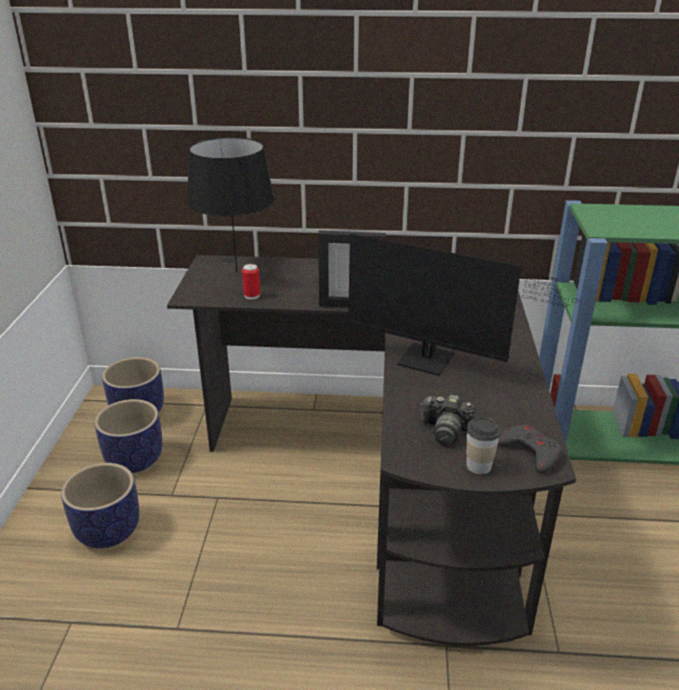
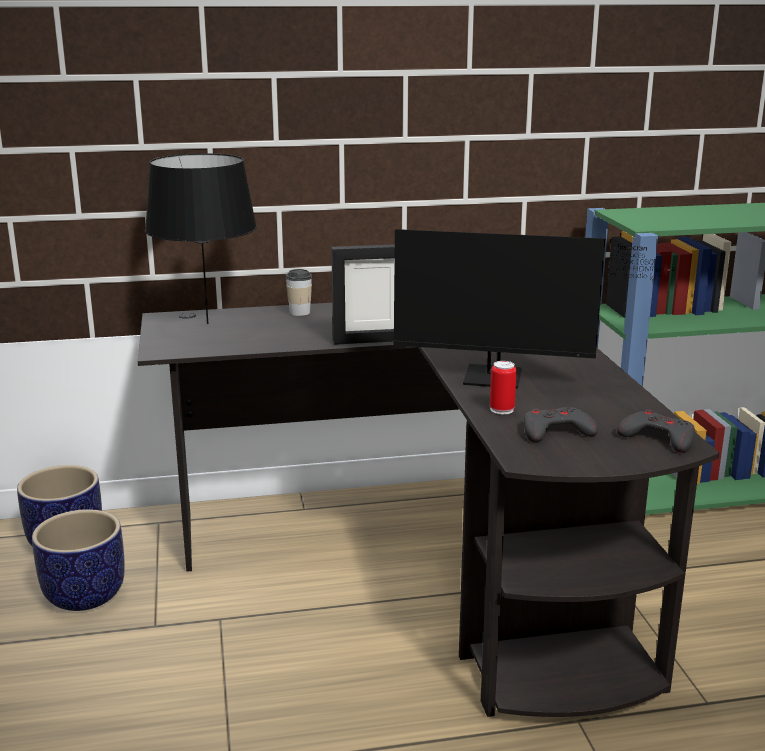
camera: 15 degrees left, 10 degrees down
planter [61,463,139,548] -> none
can [242,264,260,299] -> can moved to [490,361,517,414]
camera [420,394,475,445] -> grey game controller [524,407,598,442]
cup [466,417,501,474] -> cup moved to [286,269,312,316]

